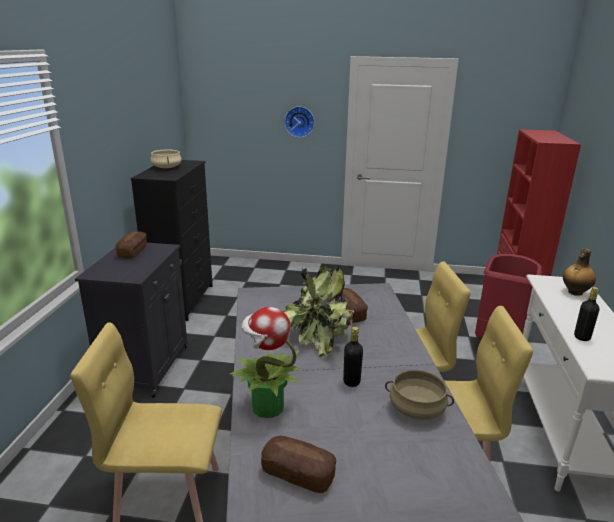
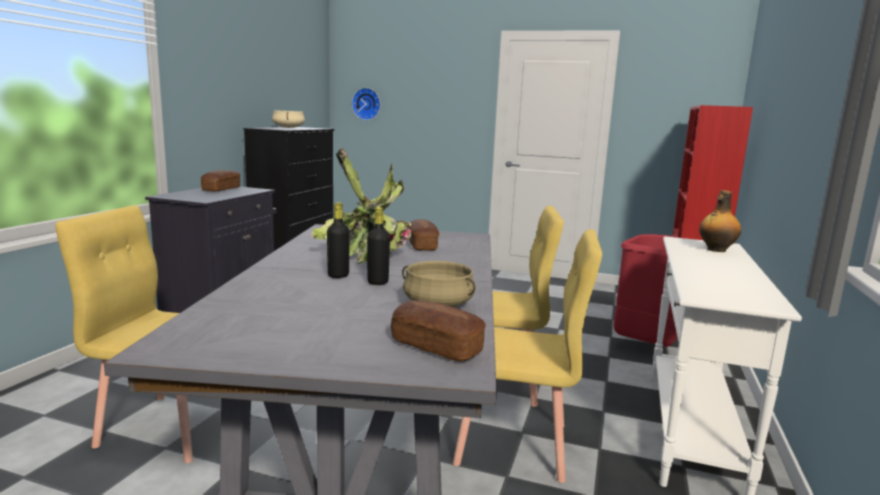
camera: 10 degrees right, 10 degrees down
potted plant [229,307,302,418] -> none
bread [261,436,336,493] -> bread moved to [391,300,486,361]
wall clock [285,106,315,138] -> wall clock moved to [352,88,380,120]
black bottle [574,287,600,341] -> black bottle moved to [327,202,350,278]

